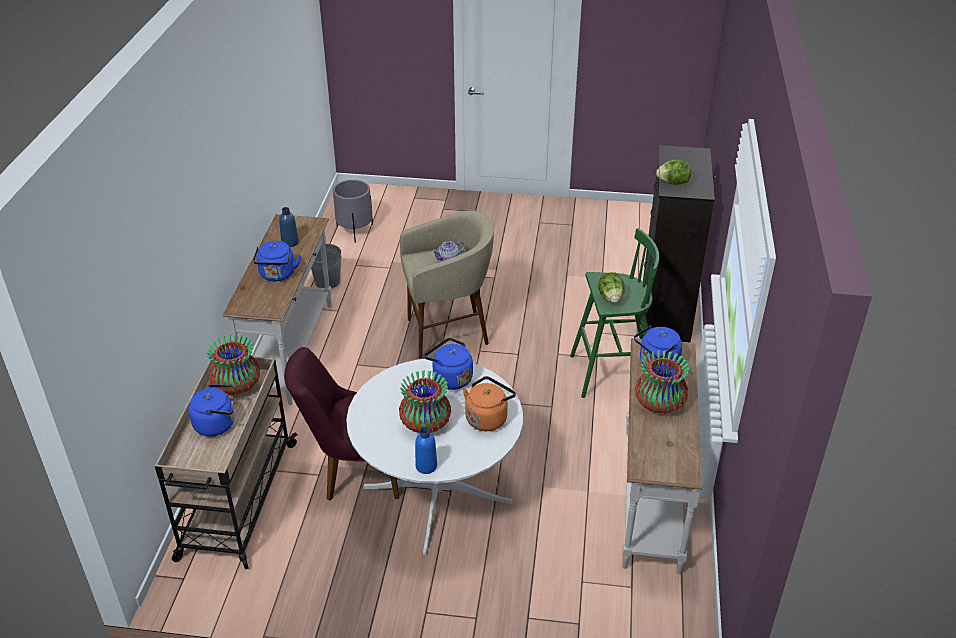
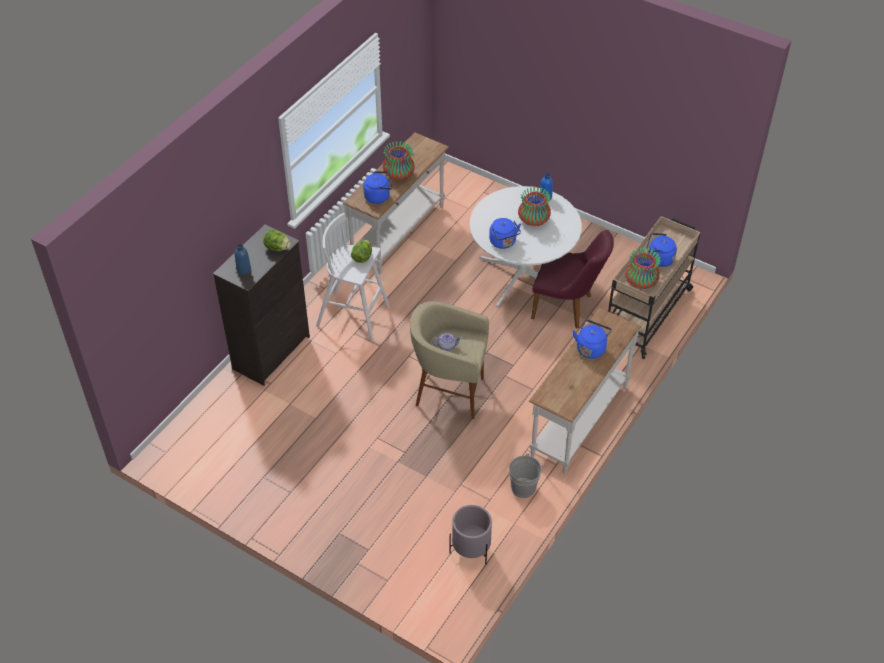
camera: 155 degrees left, 10 degrees up
blue bottle [279,207,299,247] -> blue bottle moved to [235,244,251,275]
orange kettle [463,376,516,431] -> none
green stool [570,228,659,398] -> white stool [316,213,390,341]

